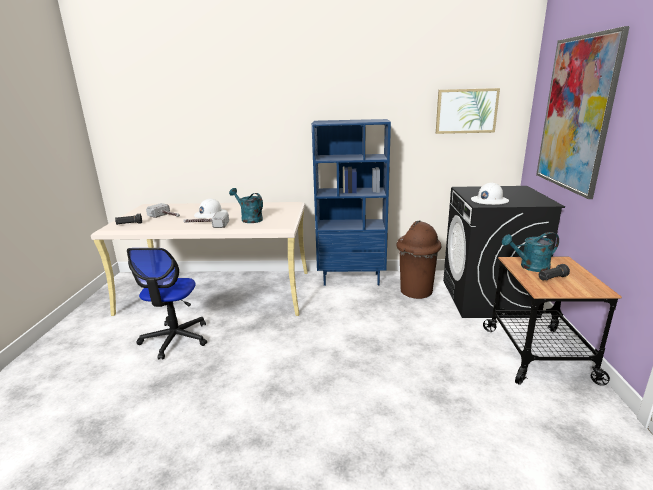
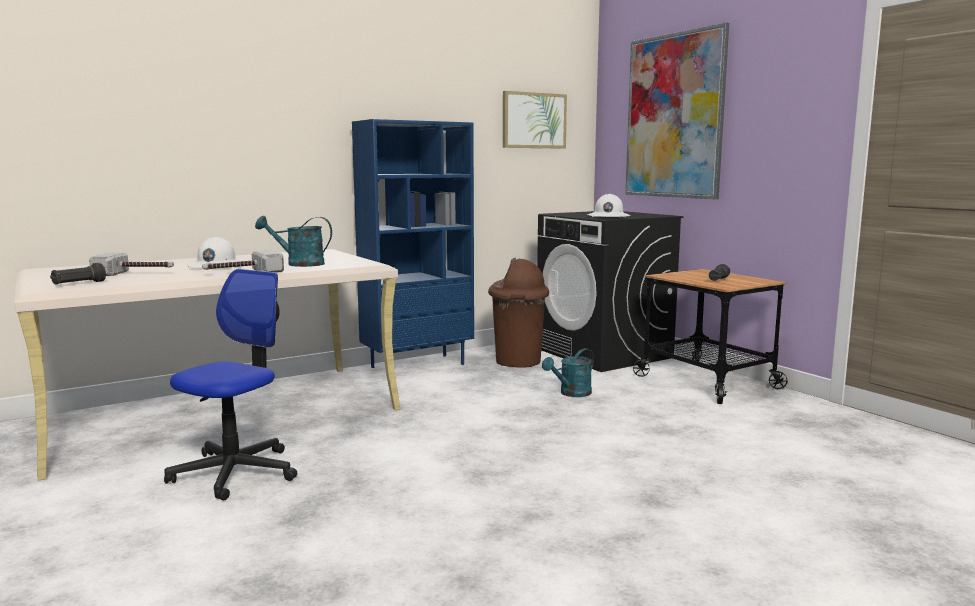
camera: 35 degrees left, 10 degrees down
office chair [127,248,207,360] -> office chair turned 120 degrees counterclockwise [164,269,297,500]
turquoise watering can [502,232,559,272] -> turquoise watering can moved to [542,348,594,397]

